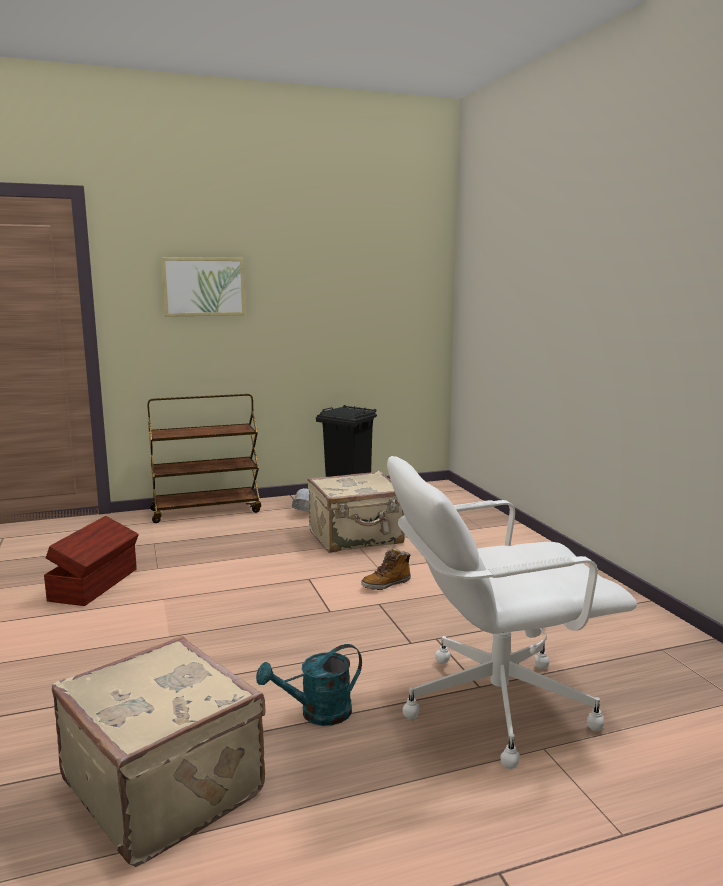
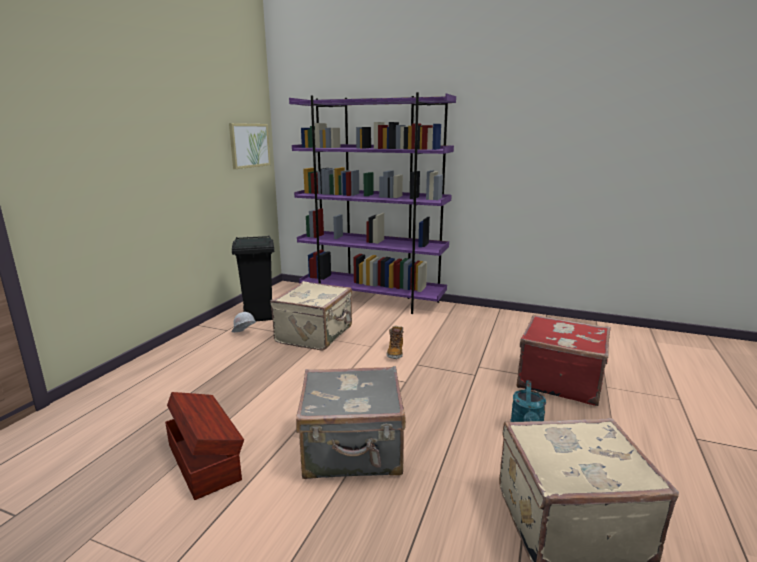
camera: 50 degrees left, 5 degrees up
brown cart [147,394,261,523] -> none
picture [161,257,246,317] -> picture moved to [229,123,270,169]
white office chair [387,456,637,769] -> red suitcase [516,315,610,406]
none -> purple bookcase [289,92,456,314]
none -> grey suitcase [296,366,406,479]

